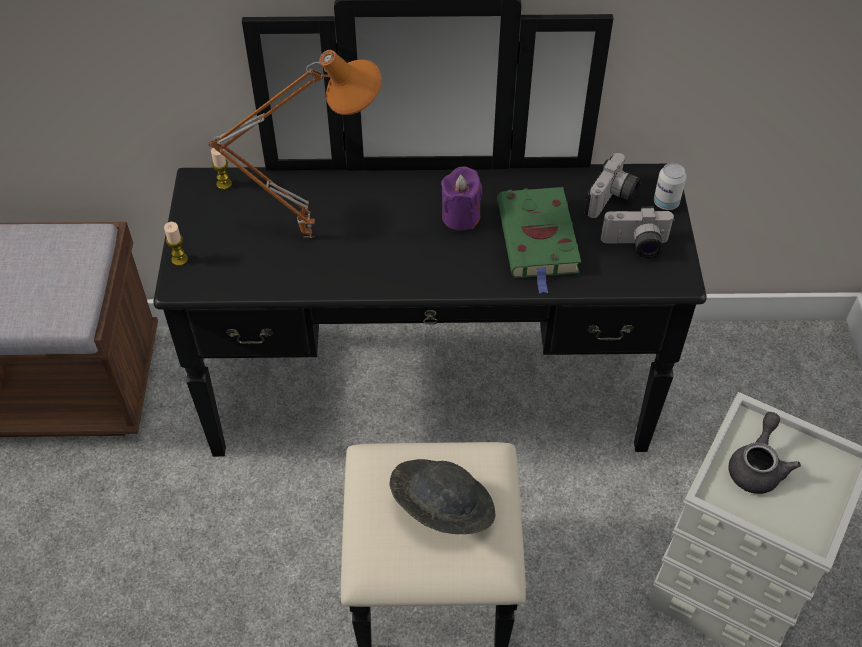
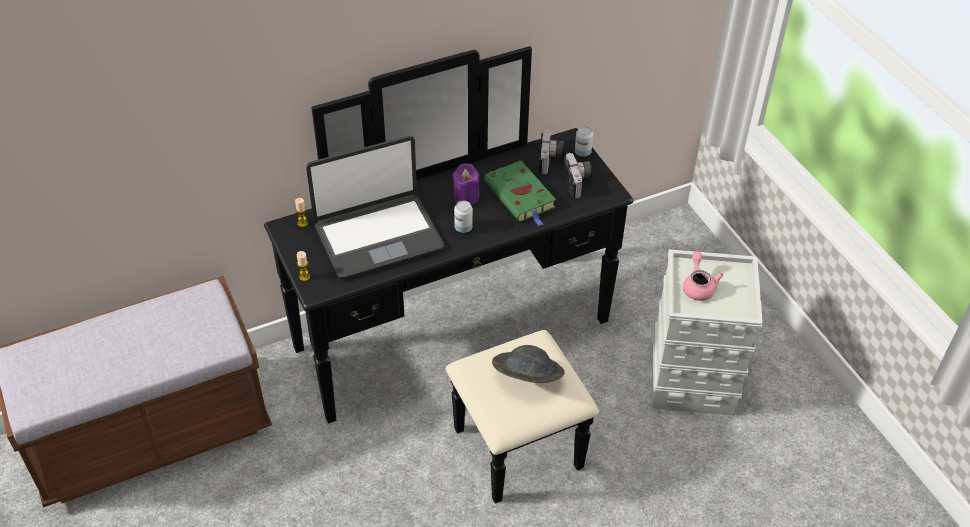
camera: 25 degrees left, 5 degrees down
orange table lamp [209,50,382,238] -> laptop [306,136,444,279]
camera [601,207,674,258] -> camera turned 75 degrees counterclockwise [563,153,592,198]
grey teapot [728,412,801,494] -> pink teapot [683,252,724,301]
none -> can [454,201,473,233]

